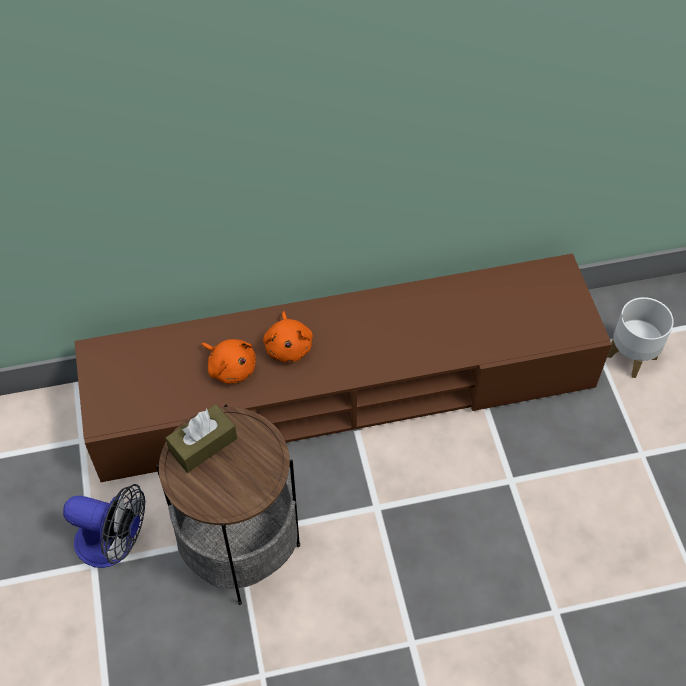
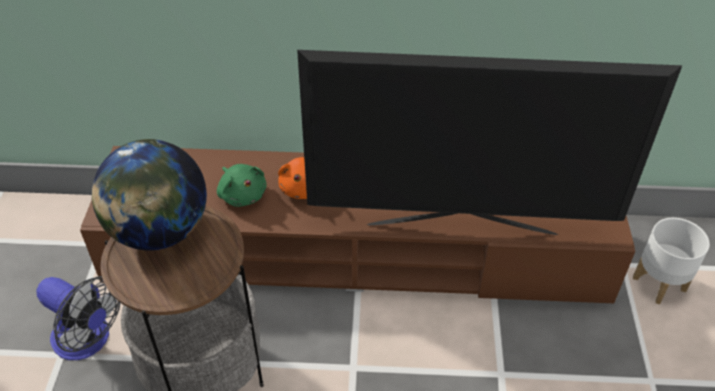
camera: 15 degrees right, 10 degrees down
brown tissue box [166,404,237,473] -> globe [92,139,207,250]
orange plush toy [201,339,256,384] -> green plush toy [217,164,267,207]
none -> television [297,50,683,235]

